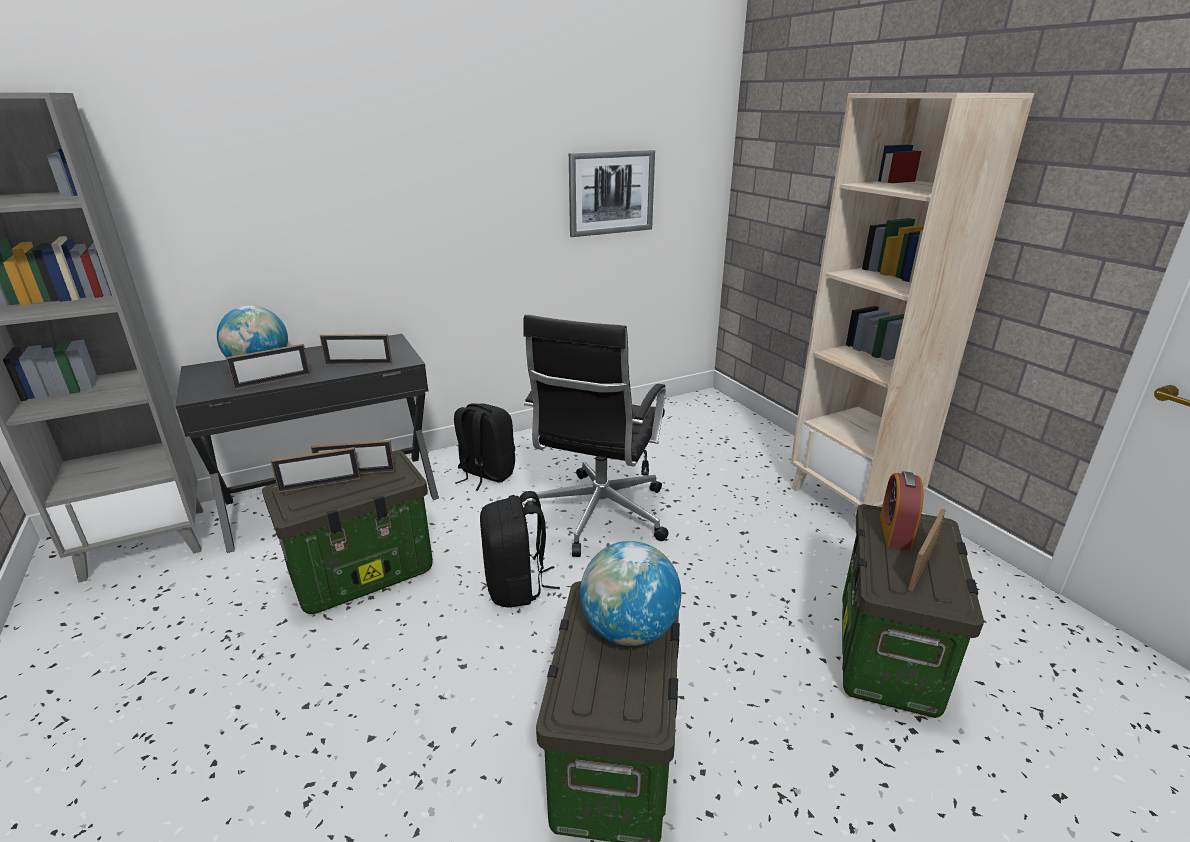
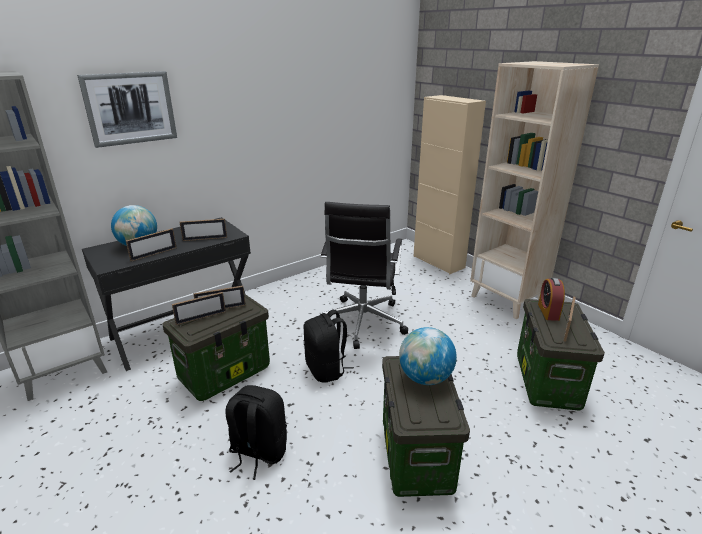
camera: 10 degrees left, 0 degrees up
black backpack [454,403,515,491] -> black backpack moved to [225,385,287,480]
picture [569,150,655,237] -> picture moved to [77,71,177,148]
none -> beige cabinet [413,95,486,274]

